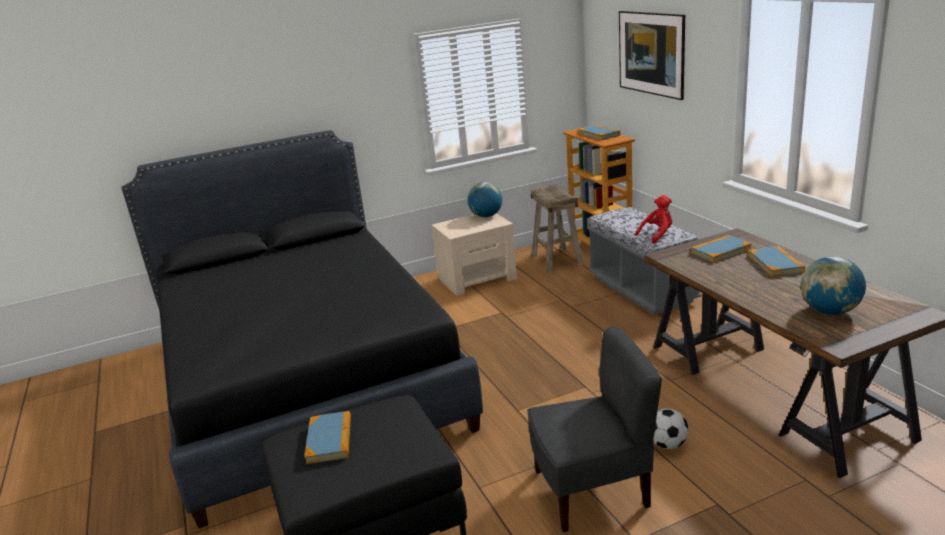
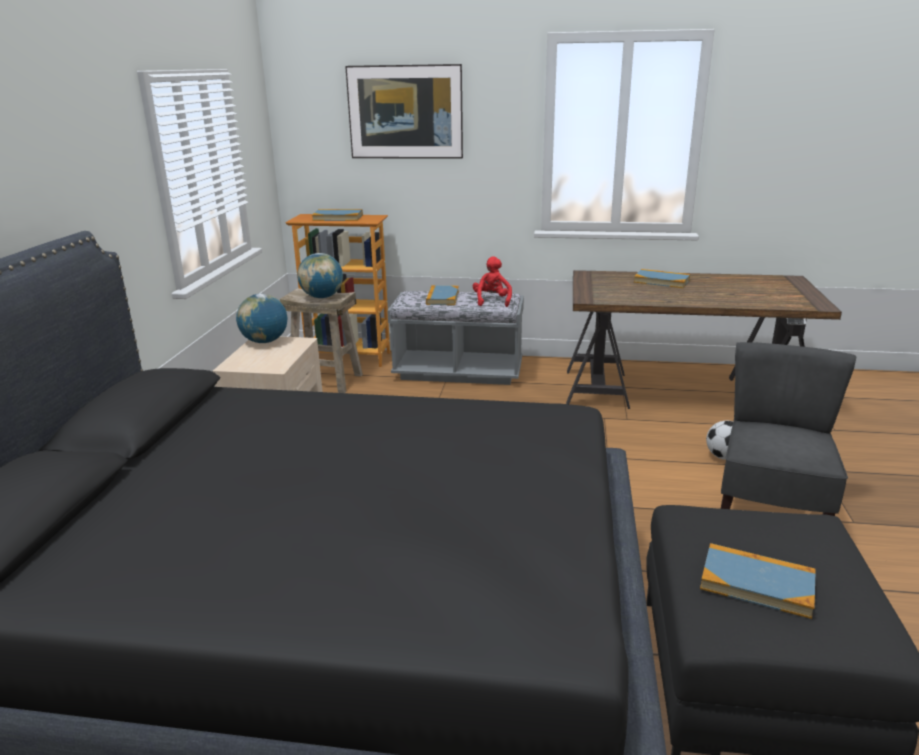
camera: 60 degrees left, 0 degrees up
book [691,235,752,263] -> book moved to [426,285,459,305]
globe [801,256,866,315] -> globe moved to [297,253,343,298]

